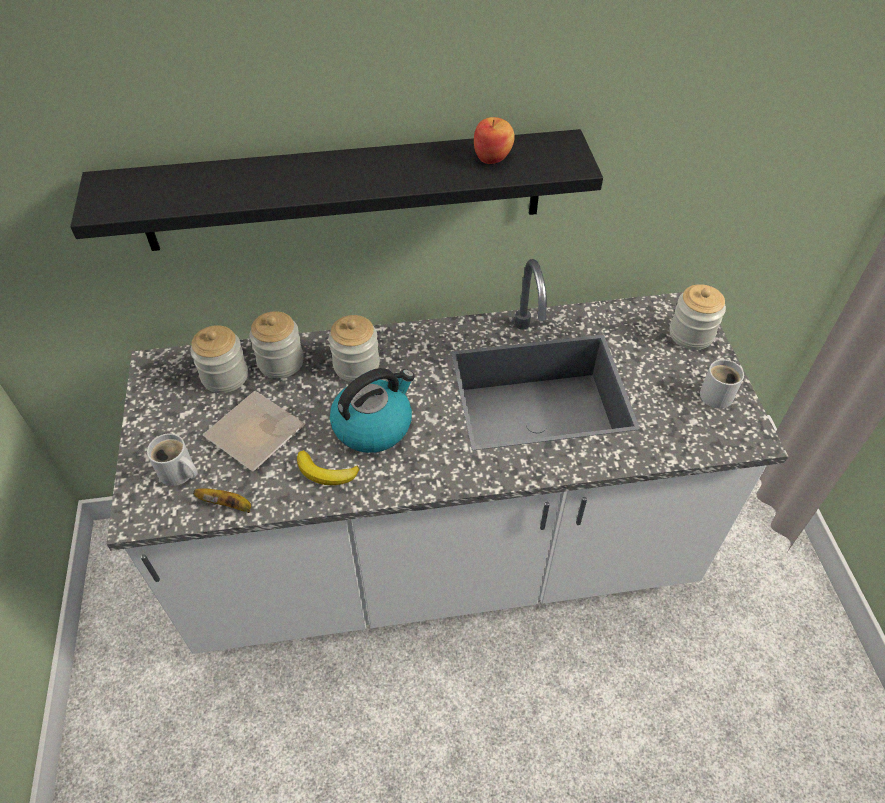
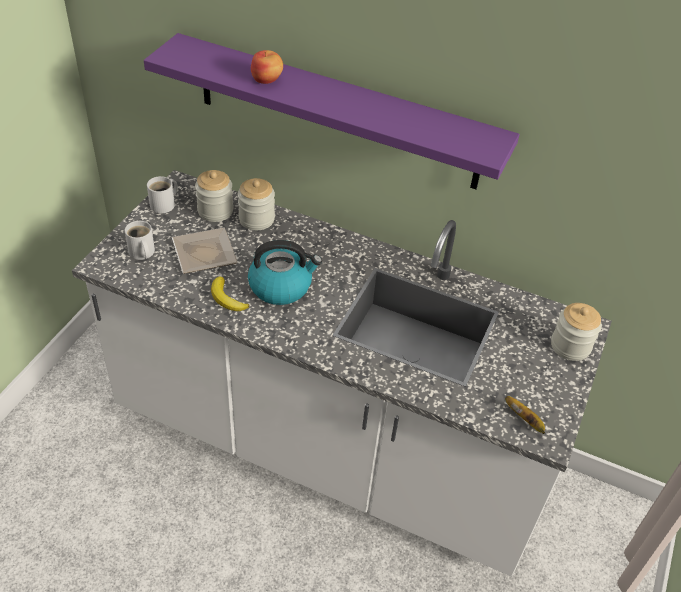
camera: 30 degrees right, 5 degrees down
black shelf [70,129,603,251] -> purple shelf [144,33,520,189]
banana [193,489,251,513] -> banana moved to [505,396,545,434]
jar [329,315,380,382] -> none
apple [474,117,515,164] -> apple moved to [251,50,283,84]
white mug [700,358,744,409] -> white mug moved to [147,176,178,213]

